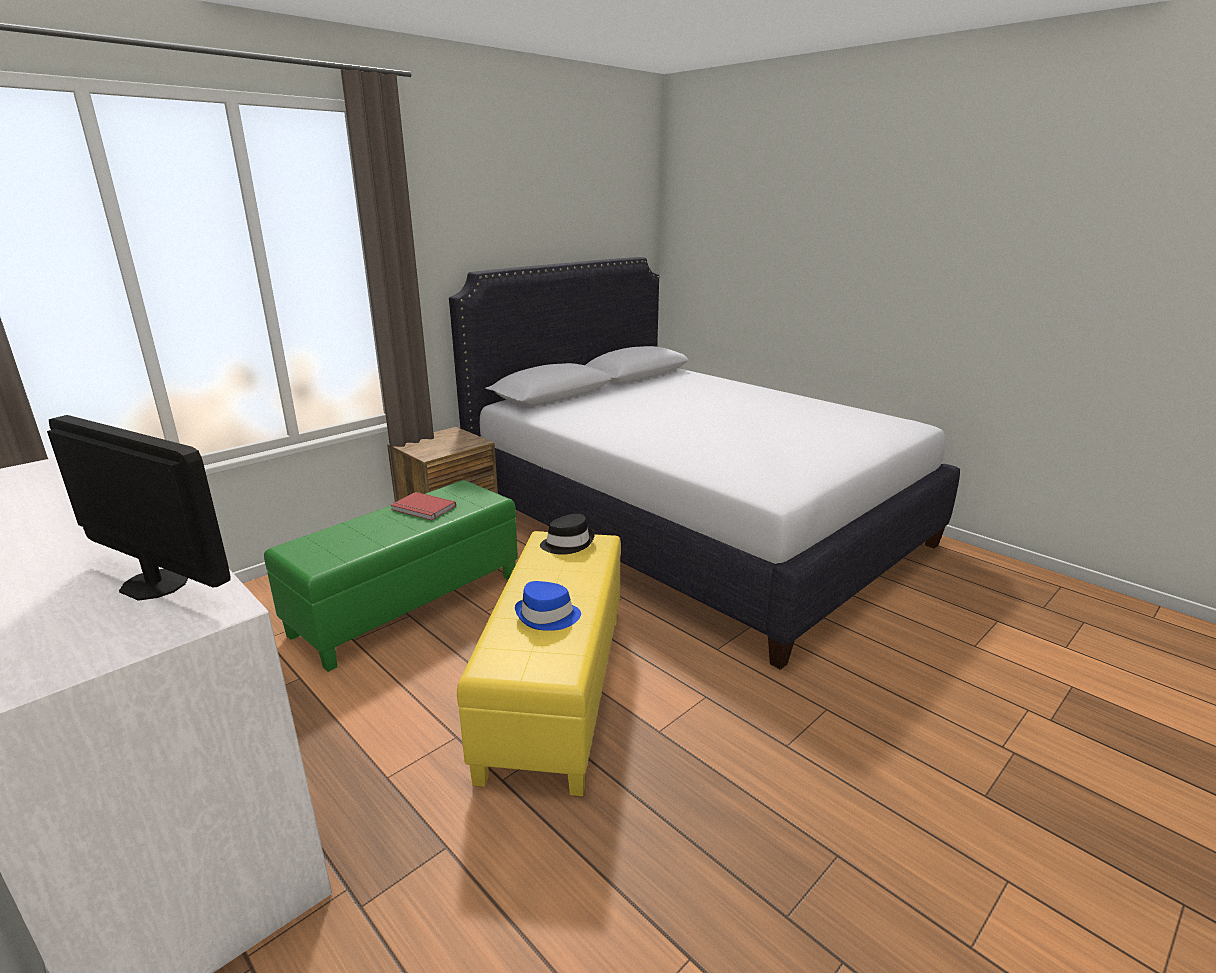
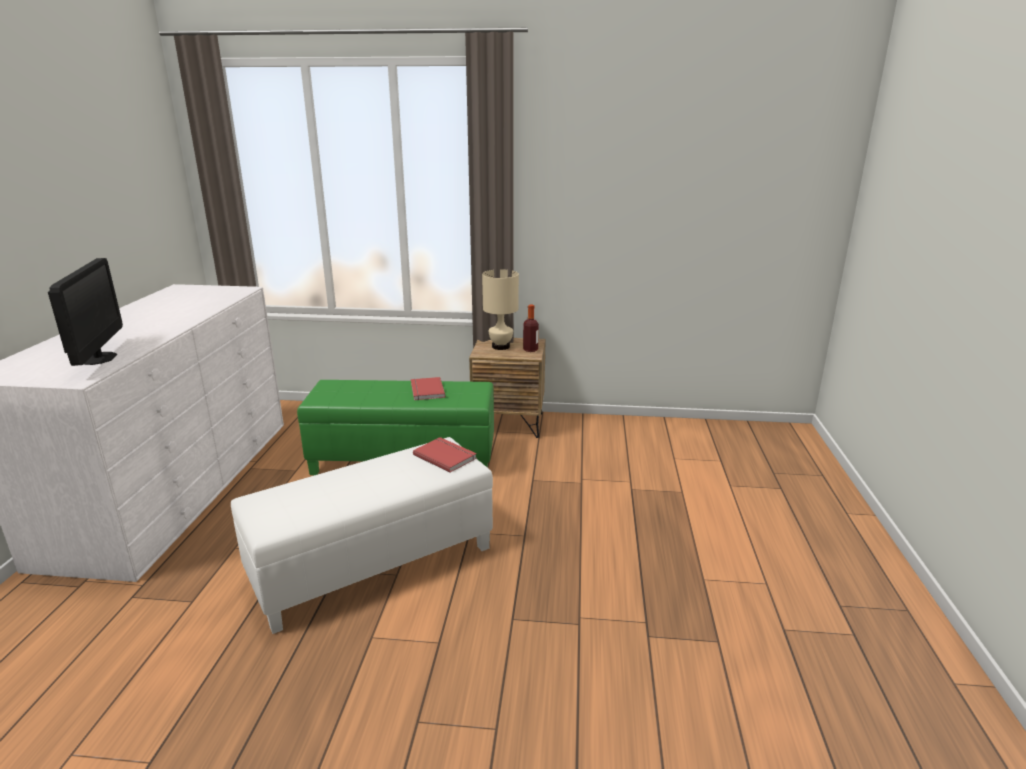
camera: 50 degrees right, 0 degrees up
white bed [449,257,960,670] -> none
yellow ottoman [457,531,621,796] -> white ottoman [231,437,493,634]
blue hat [515,581,581,631] -> none
black hat [540,514,595,555] -> red book [413,437,477,473]
none -> beige table lamp [482,269,519,350]
none -> bottle [523,304,539,352]

